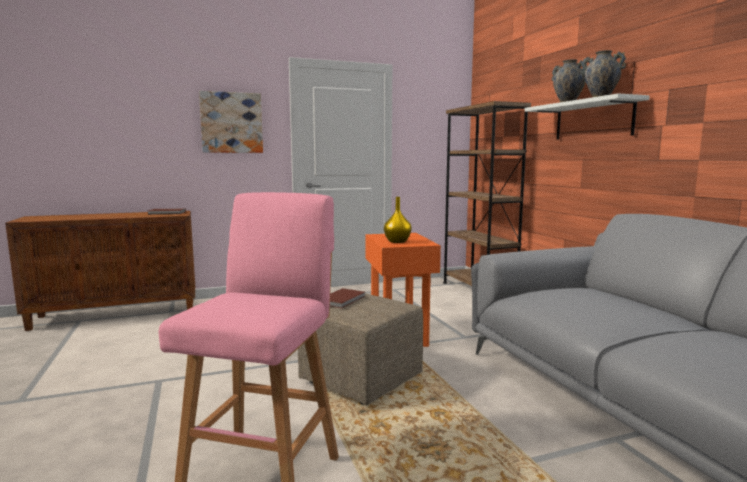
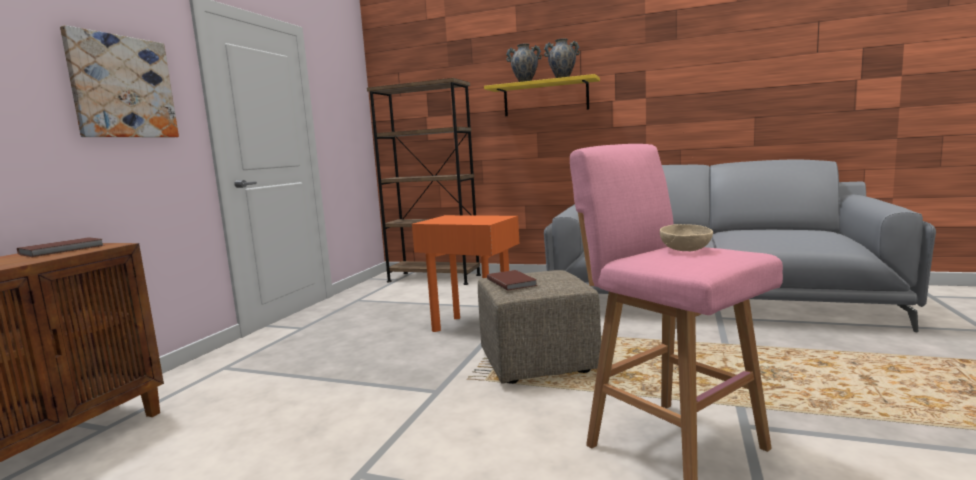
camera: 50 degrees left, 0 degrees up
yellow vase [384,197,411,243] -> none
white shelf [525,93,650,139] -> yellow shelf [484,74,600,116]
none -> beige bowl [660,224,713,251]

